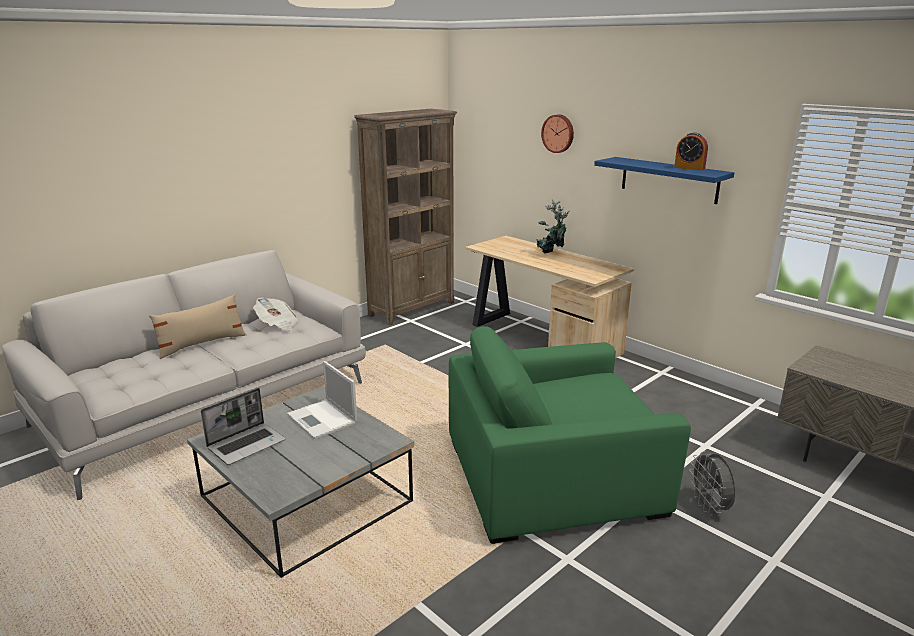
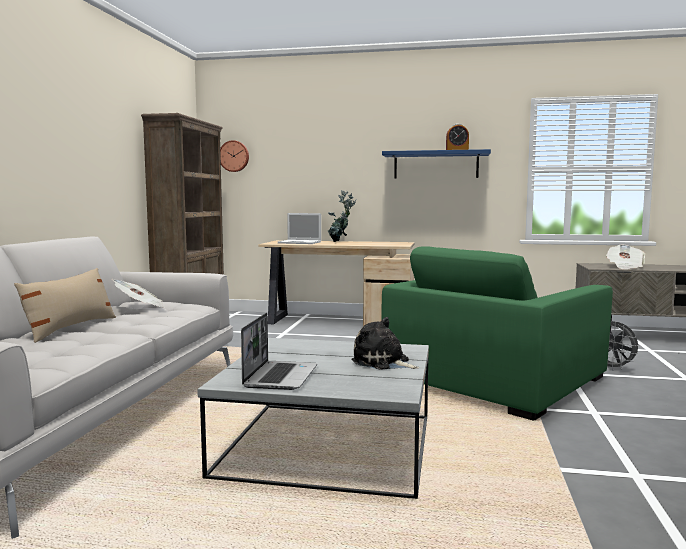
camera: 35 degrees left, 15 degrees down
laptop [287,361,357,440] -> laptop moved to [278,213,321,244]
wall clock [541,114,574,153] -> wall clock moved to [220,140,249,172]
none -> plush toy [351,317,419,370]
none -> newspaper [606,244,645,269]

